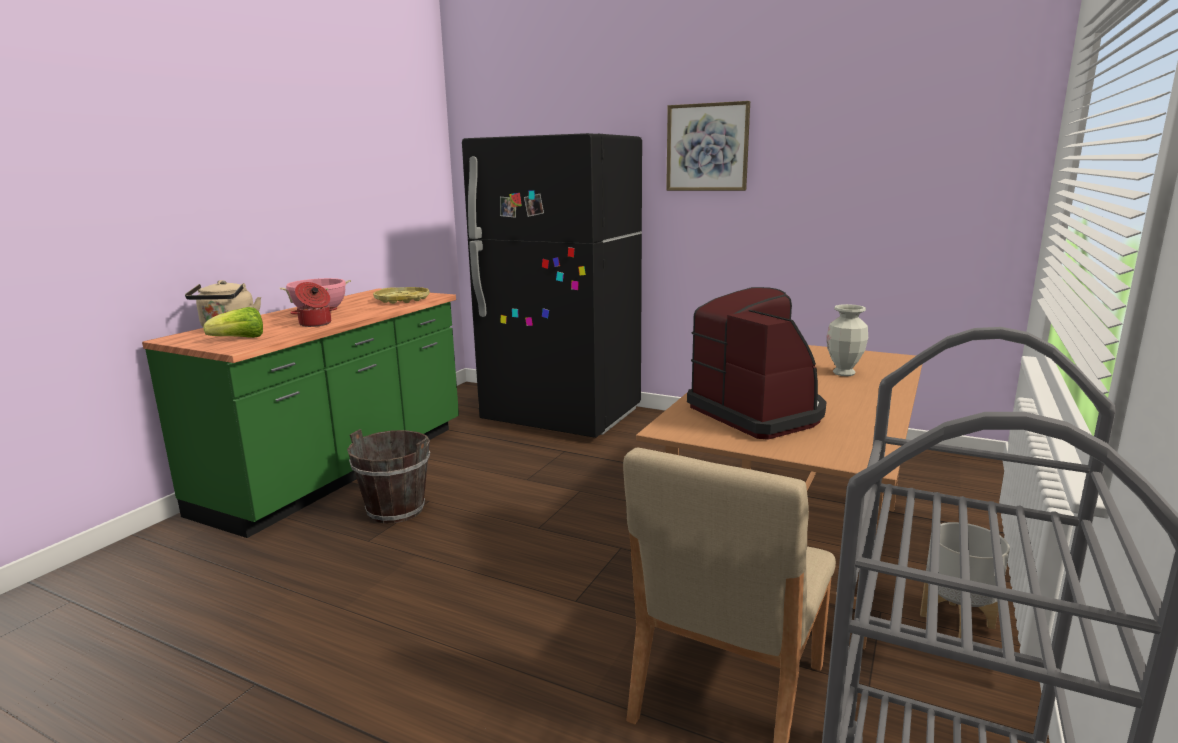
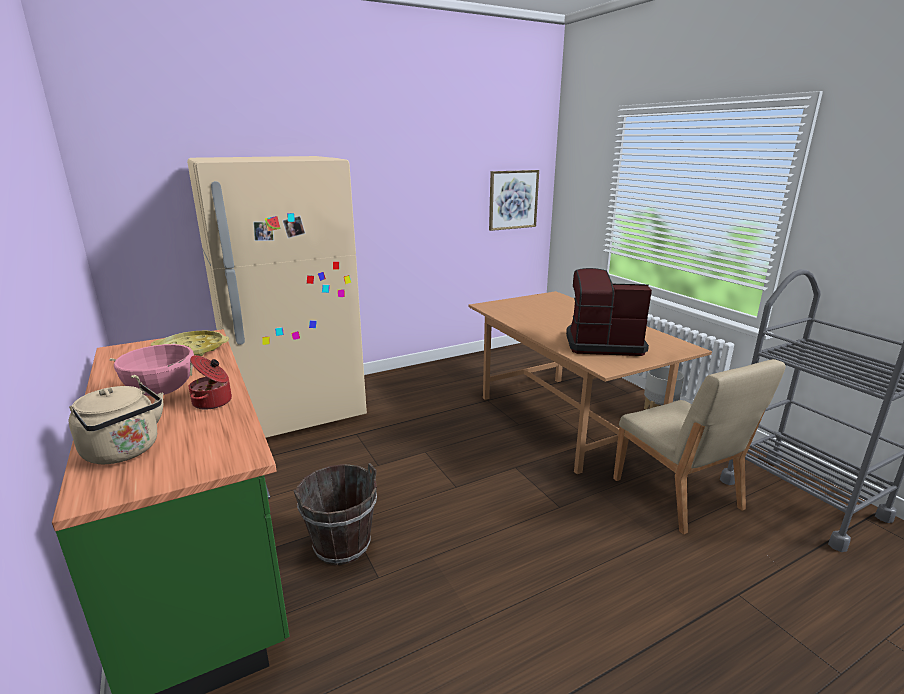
camera: 55 degrees left, 5 degrees up
lettuce [203,307,263,338] -> none
black fridge [462,133,642,438] -> beige fridge [187,156,367,438]
picture [666,101,750,191] -> picture moved to [489,170,539,231]
vase [827,304,868,376] -> none

